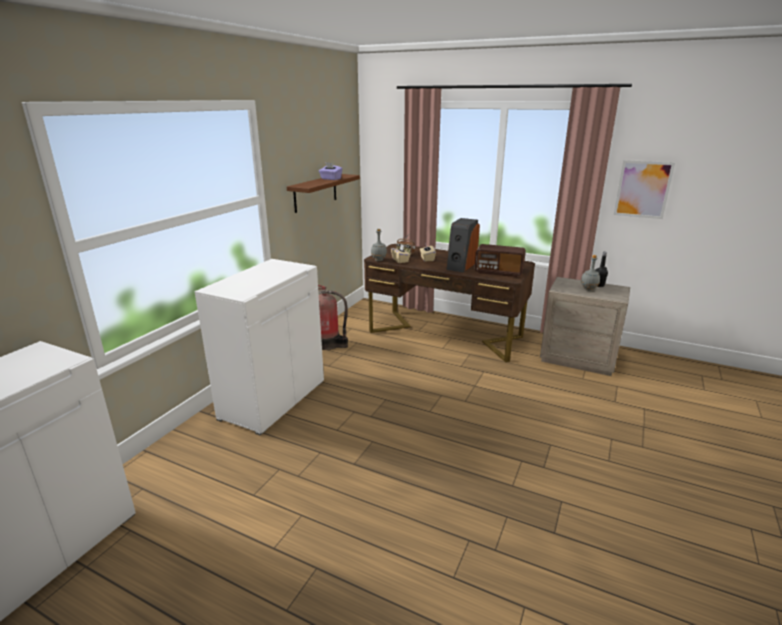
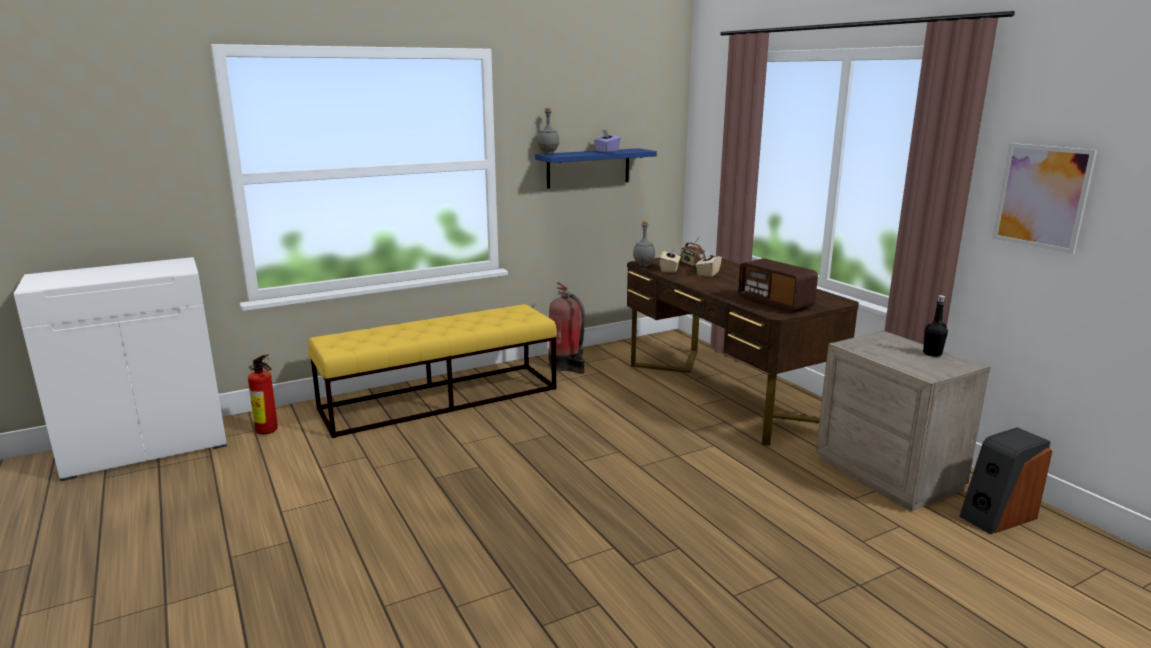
camera: 35 degrees right, 5 degrees down
white cabinet [194,259,324,435] -> yellow bench [308,304,557,438]
brown shelf [287,174,360,213] -> blue shelf [535,148,657,189]
speaker [446,218,480,272] -> speaker moved to [959,427,1052,534]
grey bottle [581,255,600,291] -> grey bottle moved to [537,108,559,154]
none -> fire extinguisher [248,354,278,434]

